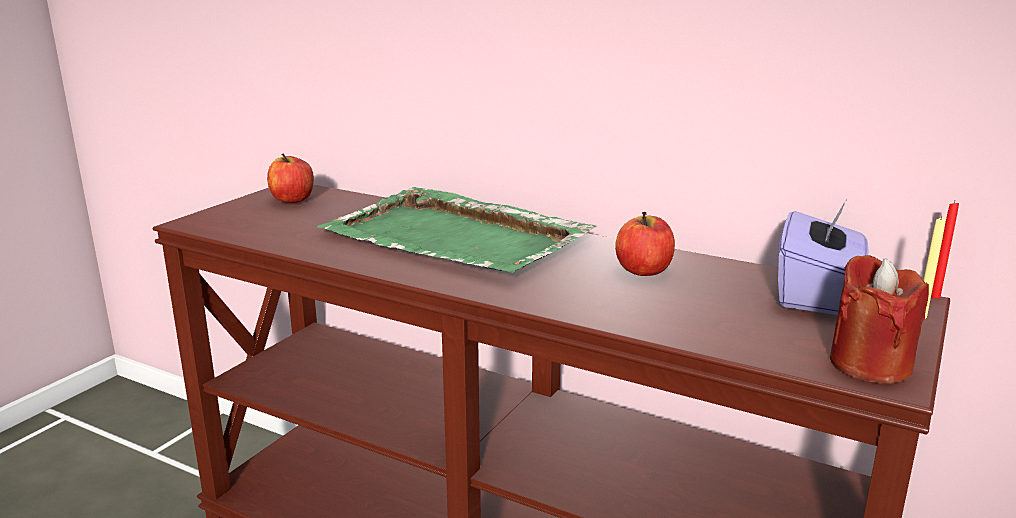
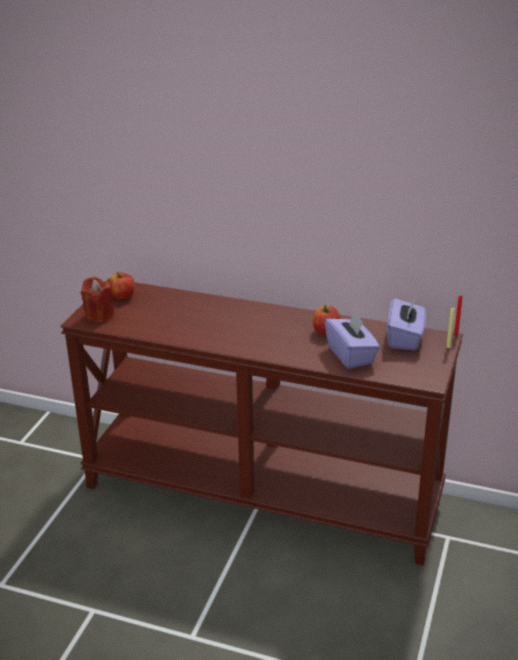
camera: 10 degrees left, 10 degrees up
green tray [317,187,597,273] -> none
red candle [830,255,929,384] -> red candle moved to [81,277,115,322]
none -> purple tissue box [325,311,380,369]

